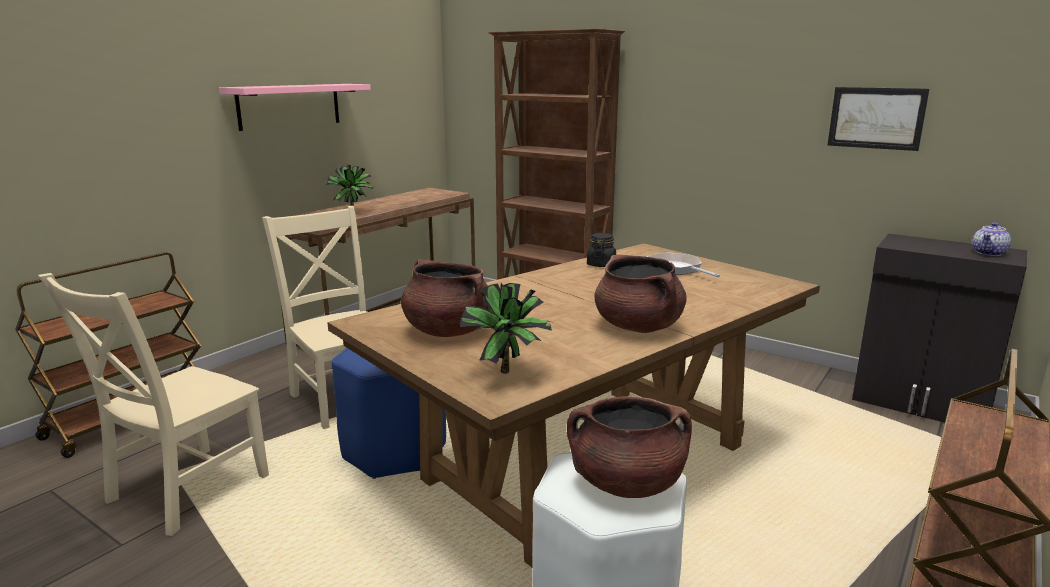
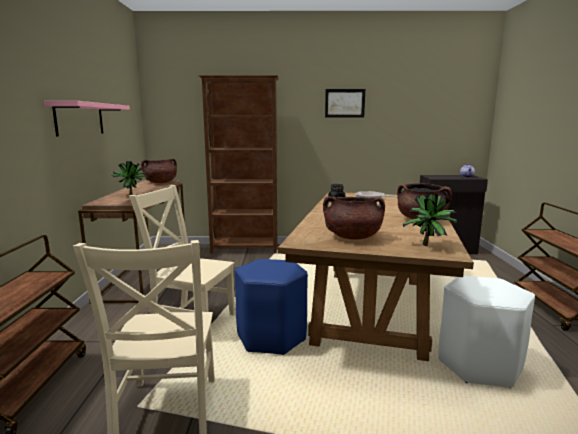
camera: 35 degrees left, 5 degrees down
brown cooking pot [567,396,692,498] -> brown cooking pot moved to [141,159,177,183]
picture [828,87,929,151] -> picture moved to [325,89,365,118]

